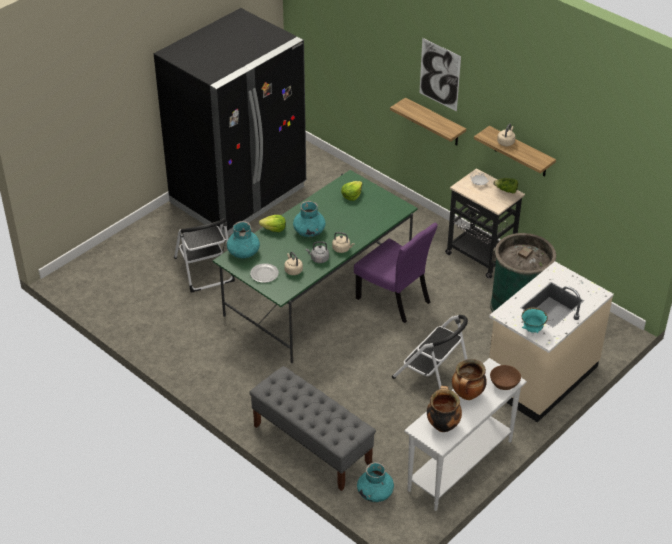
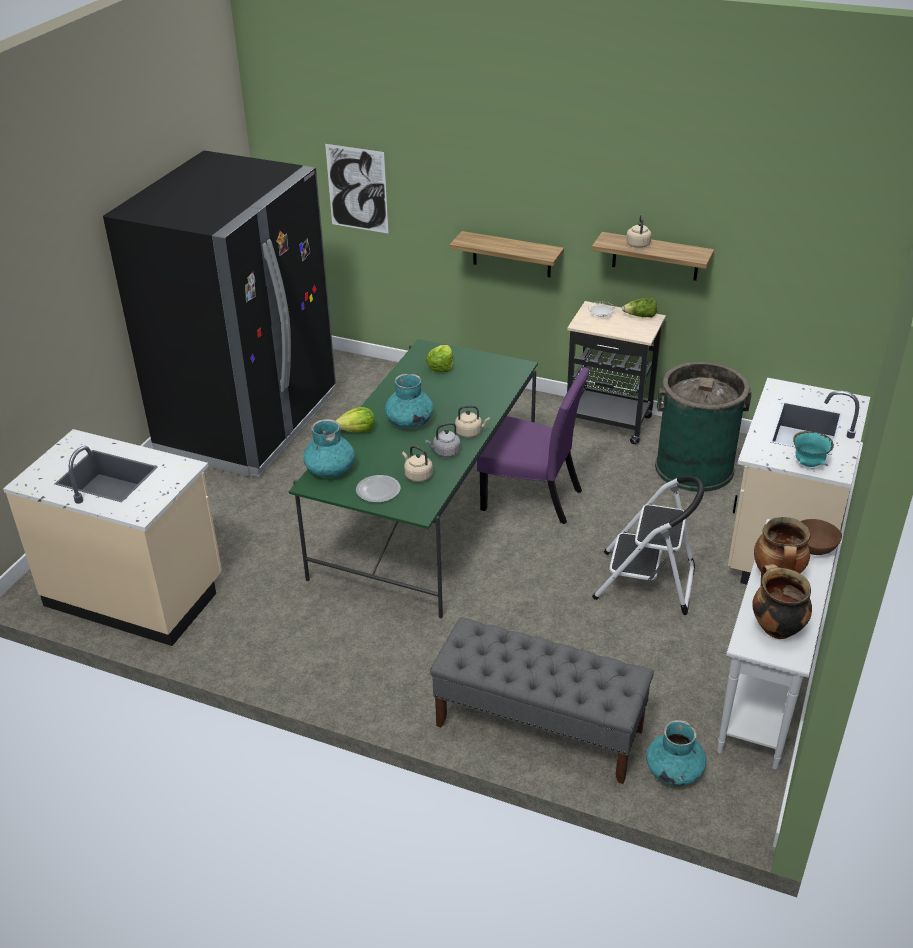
camera: 20 degrees left, 5 degrees down
step ladder [174,218,235,293] -> none
picture [419,38,461,112] -> picture moved to [325,144,389,234]
none -> beige counter [3,429,222,646]

